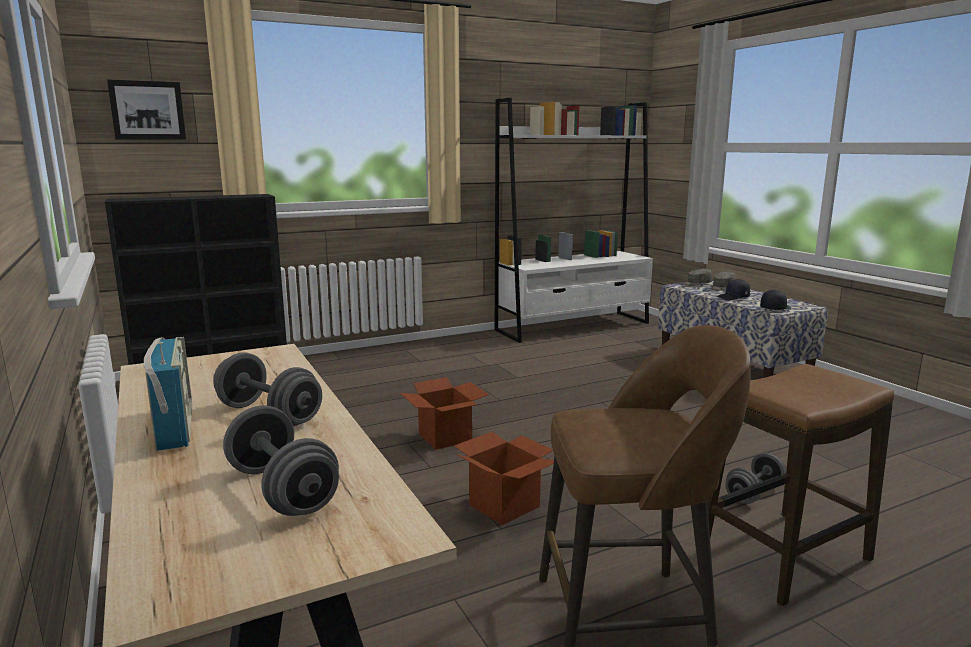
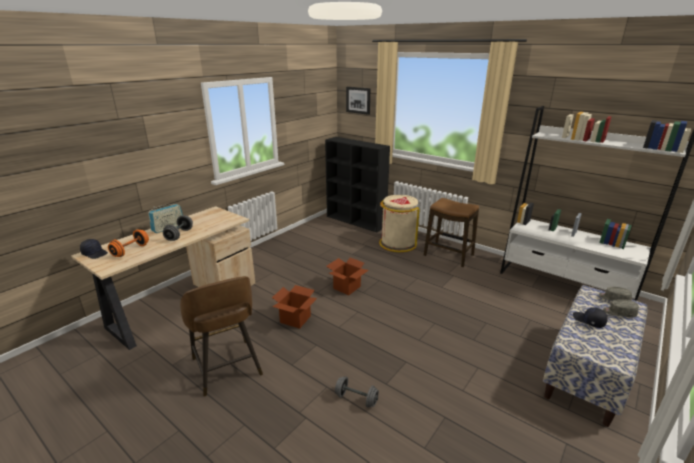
camera: 65 degrees right, 10 degrees up
grey dumbbell [223,405,339,516] -> orange dumbbell [108,230,149,257]
stool [707,364,894,606] -> stool moved to [424,198,479,267]
black cap [760,290,791,310] -> black cap moved to [80,239,108,259]
none -> beige trash can [379,195,419,252]

